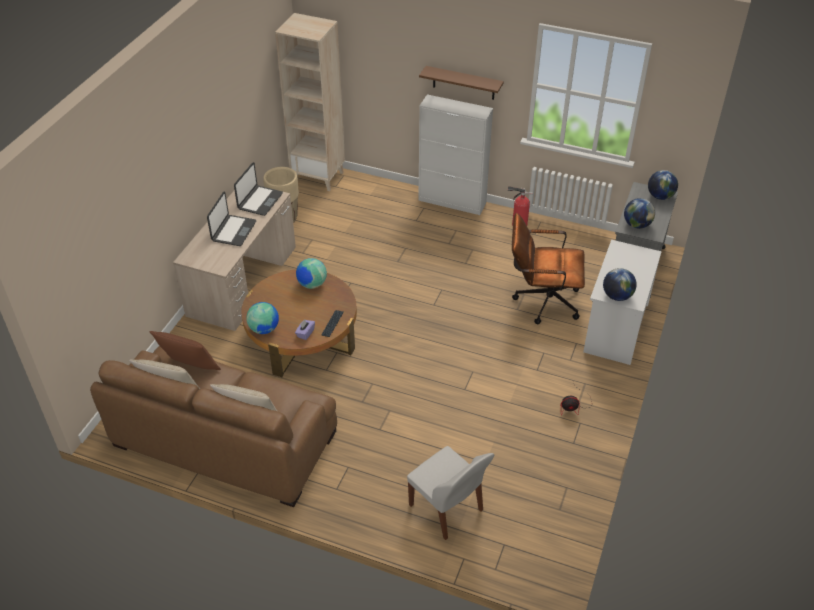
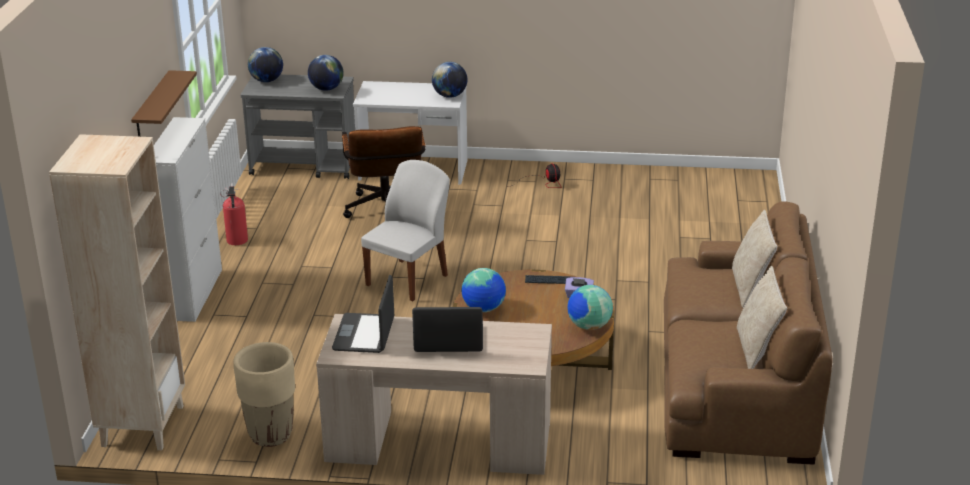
camera: 105 degrees left, 15 degrees down
brown pillow [150,331,221,370] -> none
laptop [234,162,283,216] -> laptop turned 90 degrees counterclockwise [332,275,394,353]
white chair [407,446,494,540] -> white chair moved to [361,160,450,301]

